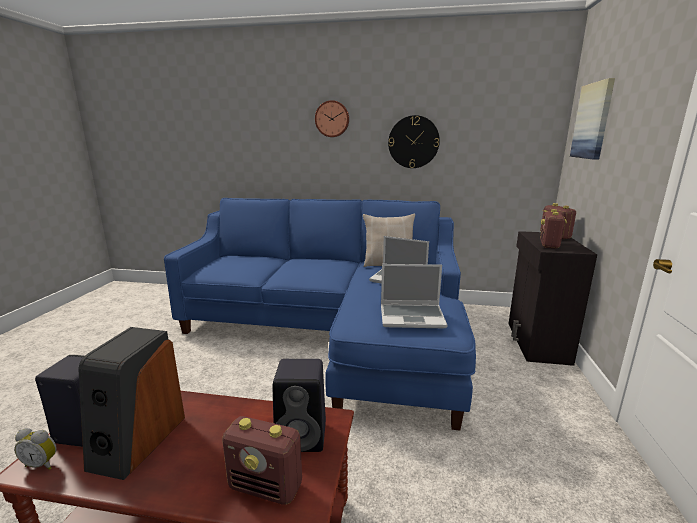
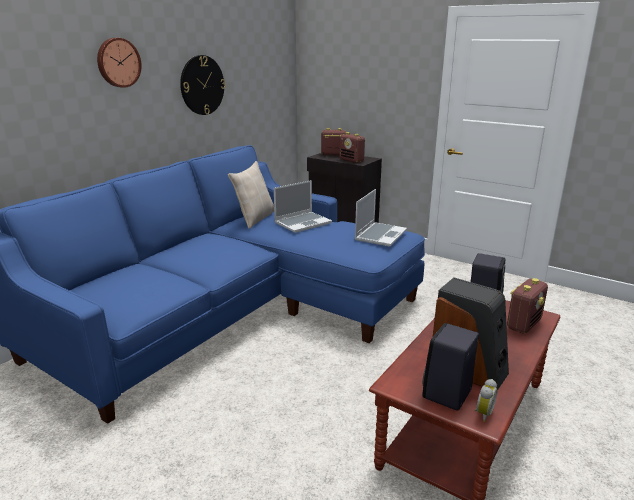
camera: 65 degrees left, 5 degrees up
picture [570,78,615,160] -> none

